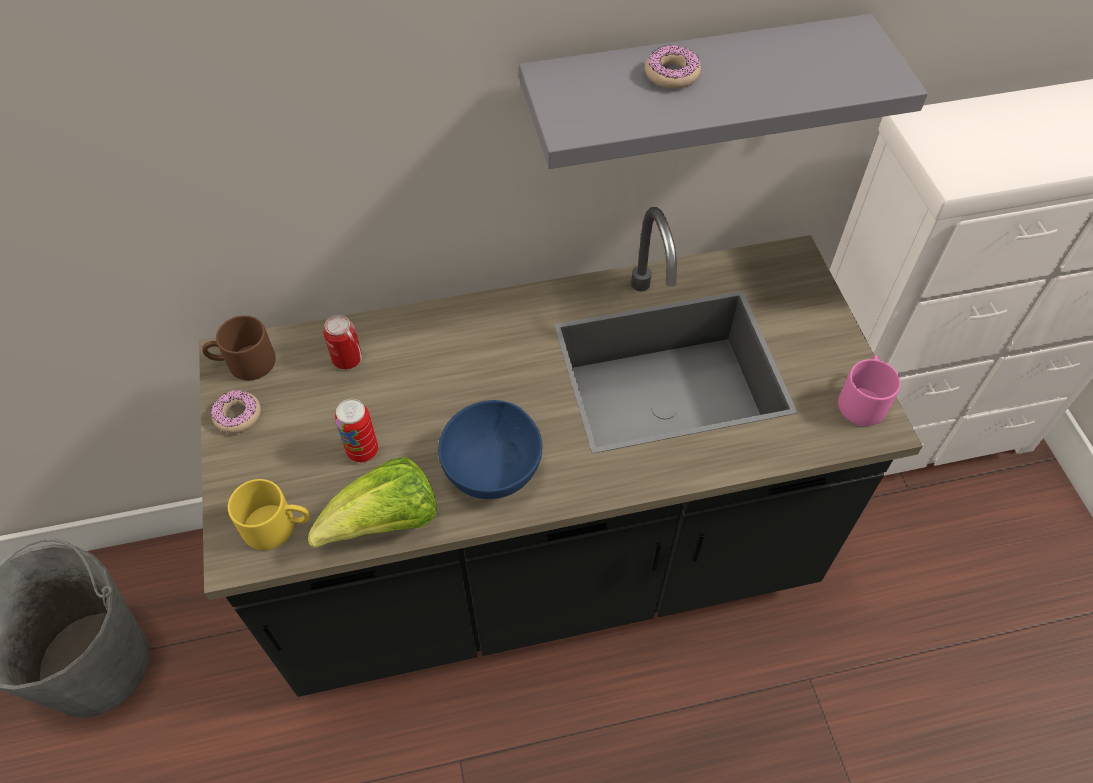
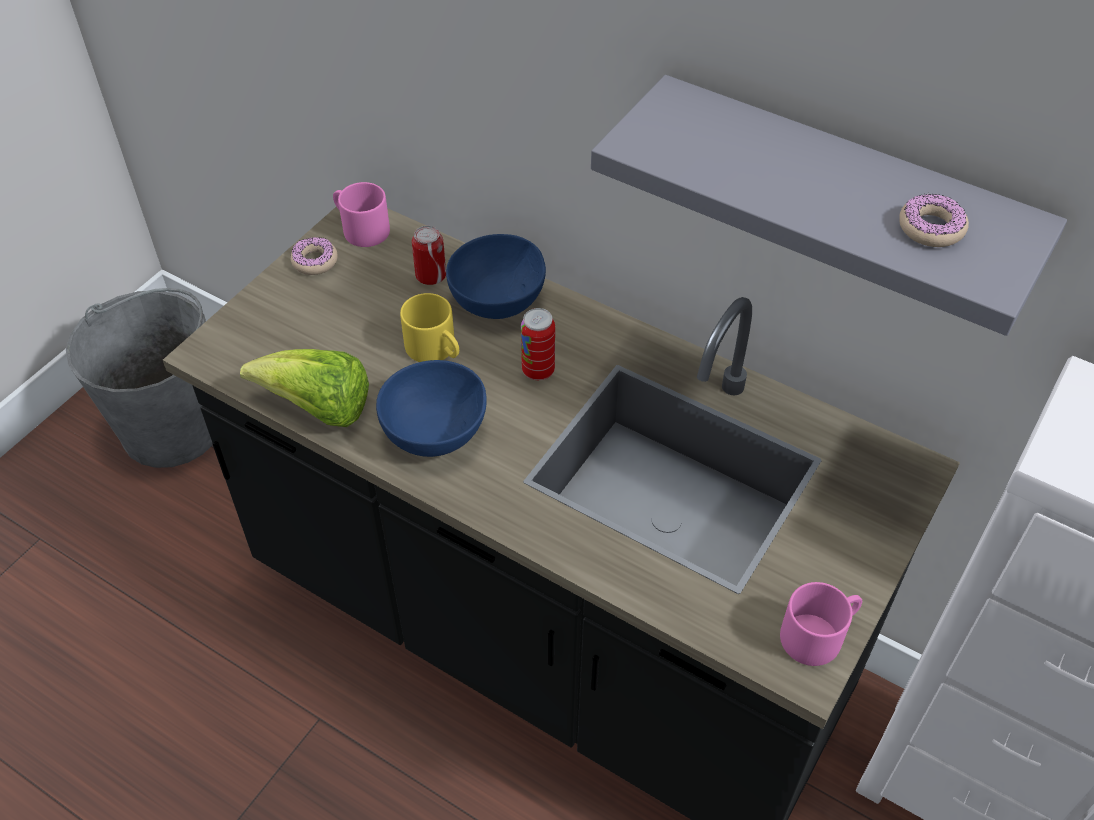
camera: 45 degrees right, 5 degrees down
brown mug [202,315,276,380] -> pink mug [333,182,390,247]
yellow mug [228,479,309,550] -> yellow mug moved to [400,293,459,362]
can [335,399,378,463] -> can moved to [521,308,555,380]
donut [645,45,701,89] -> donut moved to [899,193,969,247]
none -> blue bowl [446,234,546,319]

